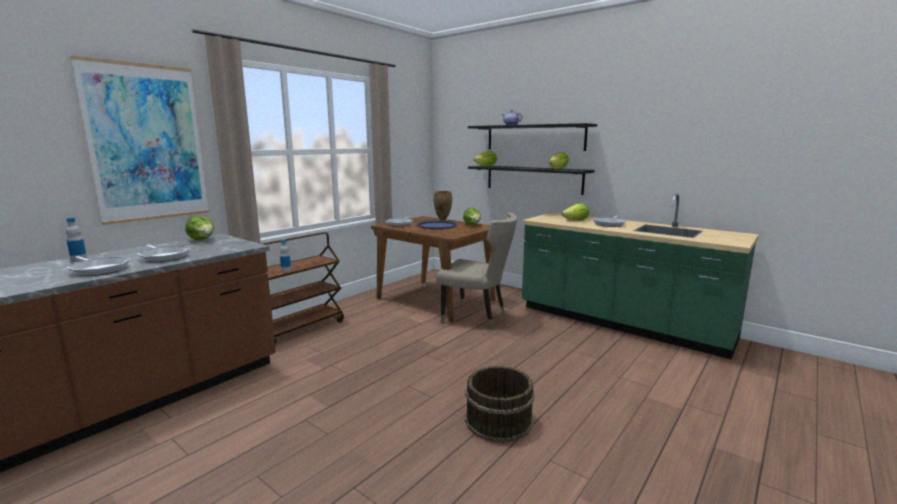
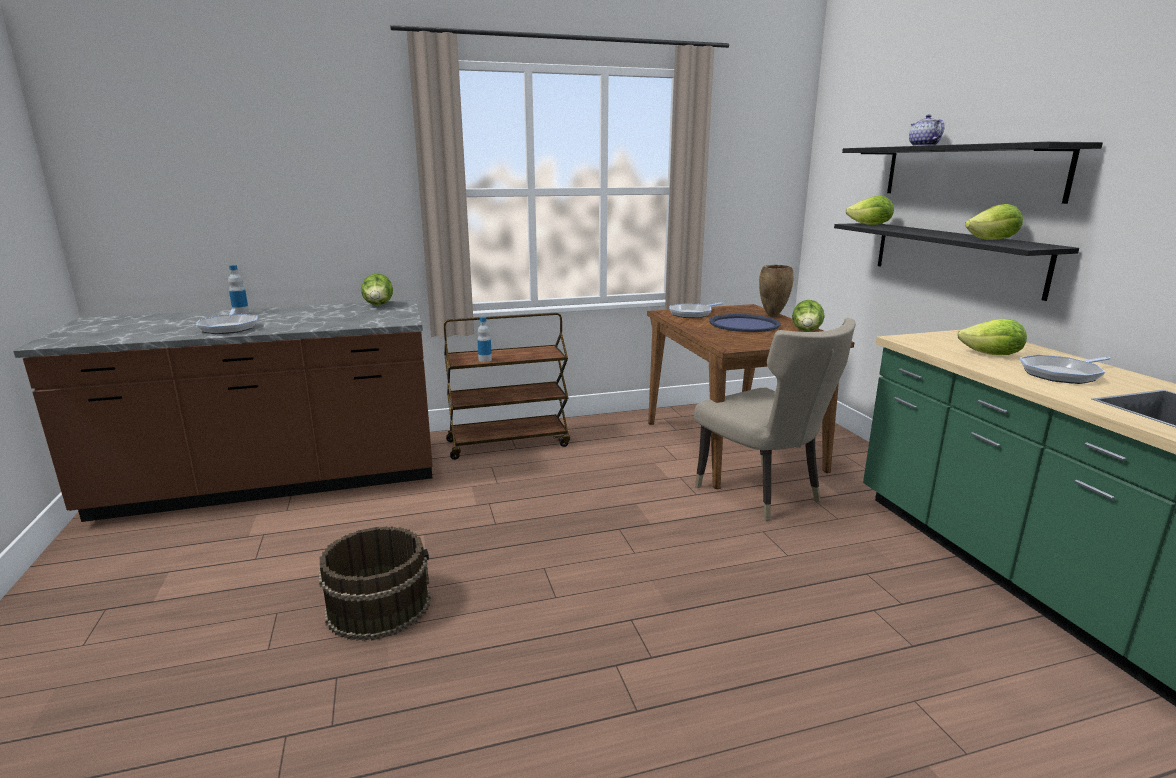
camera: 35 degrees right, 5 degrees up
picture [70,56,209,225] -> none
frying pan [137,244,191,262] -> none
brown bucket [465,366,535,443] -> brown bucket moved to [319,526,431,641]

